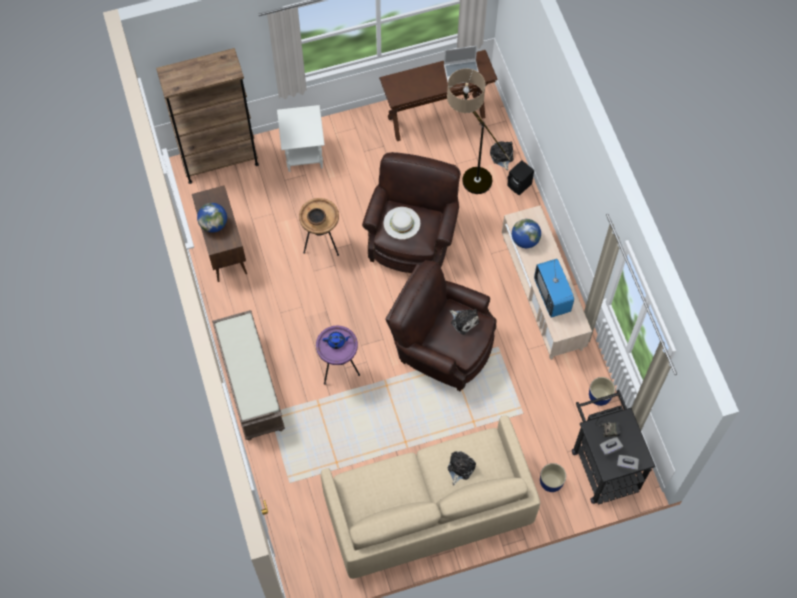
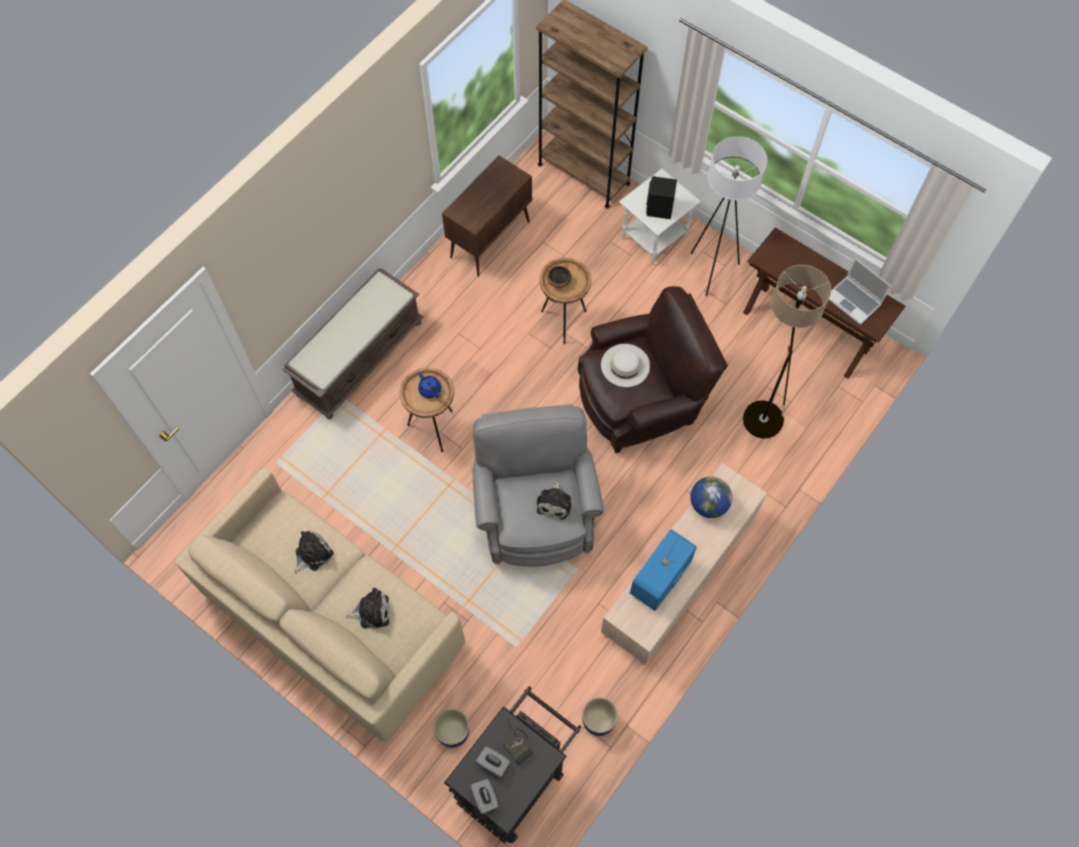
camera: 55 degrees right, 0 degrees up
globe [197,203,227,233] -> none
purple side table [316,326,360,385] -> brown side table [400,368,454,452]
brown armchair [385,260,496,392] -> grey armchair [472,404,604,567]
plush toy [490,141,514,170] -> plush toy moved to [295,531,334,574]
black speaker [507,160,534,195] -> black speaker moved to [646,176,677,219]
none -> white floor lamp [691,136,767,296]

